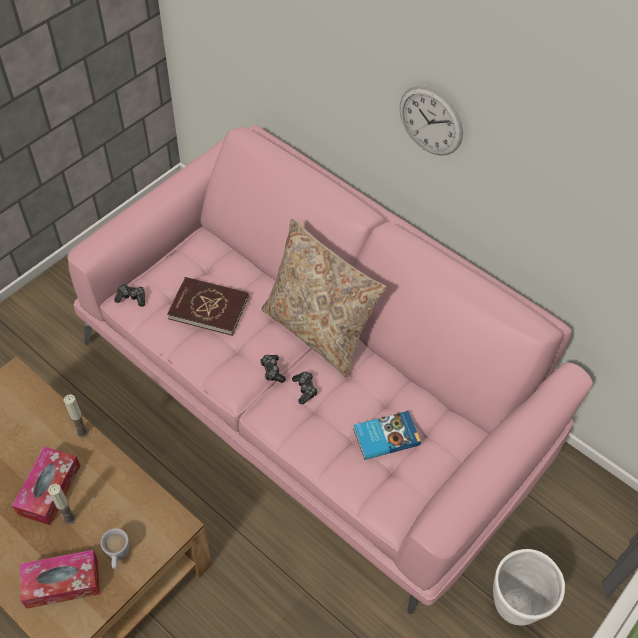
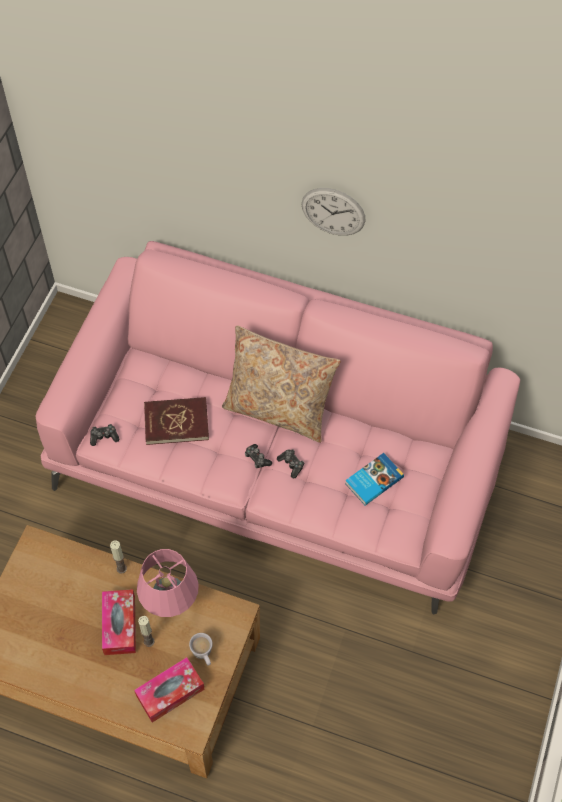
camera: 20 degrees left, 5 degrees up
white planter [493,549,565,625] -> none
none -> pink table lamp [137,549,199,617]

